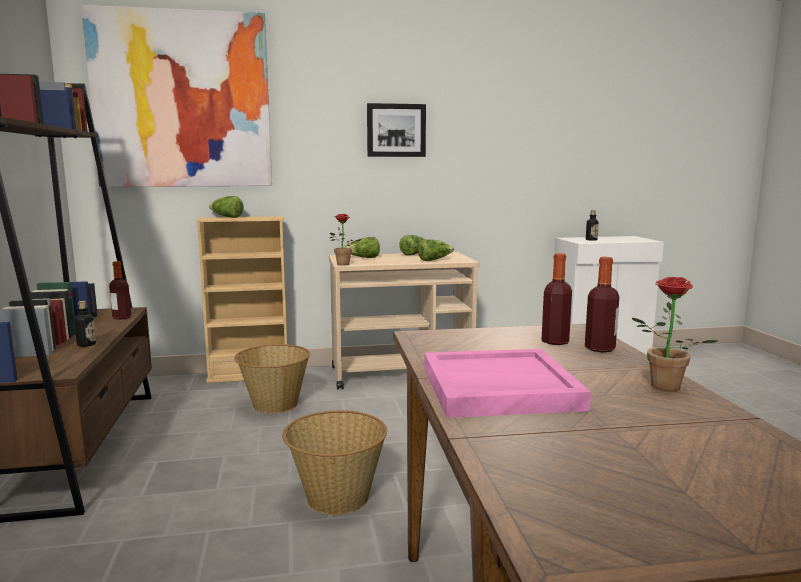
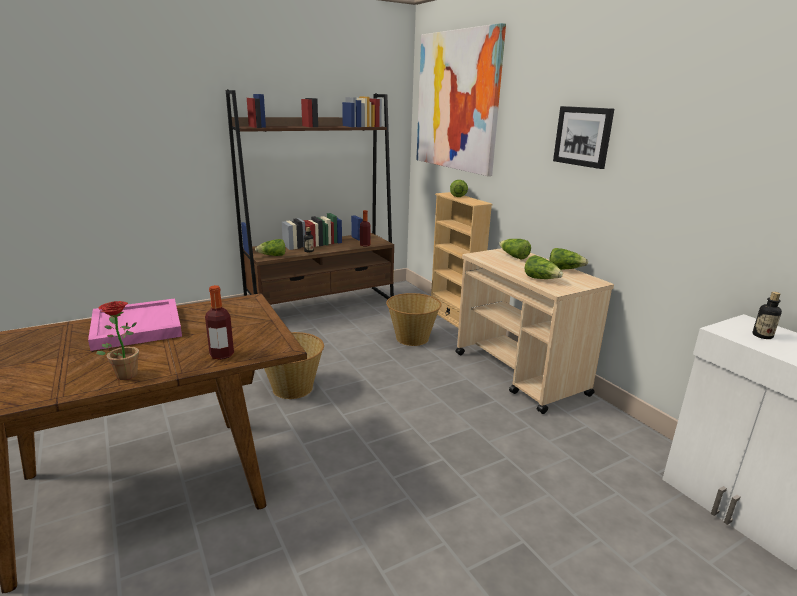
camera: 70 degrees right, 10 degrees up
potted plant [330,214,362,266] -> none
bottle [541,253,572,345] -> none
none -> lettuce [255,239,286,256]

